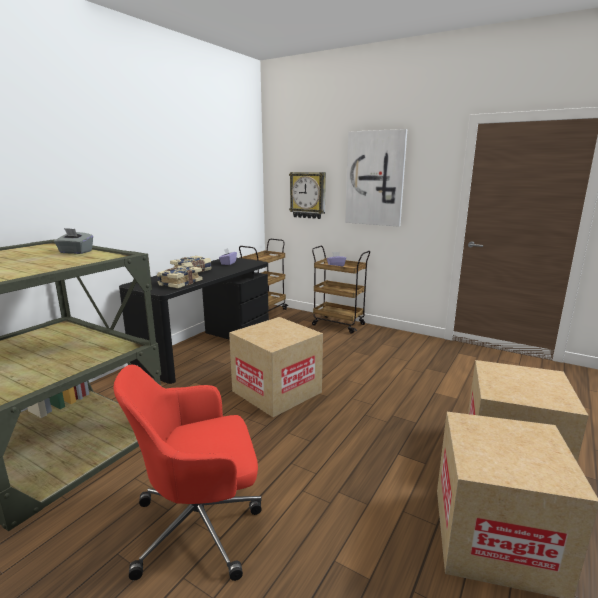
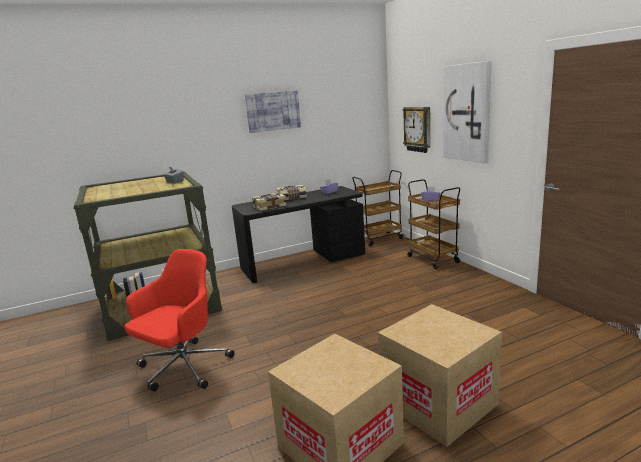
camera: 35 degrees right, 0 degrees up
red office chair [114,365,262,581] -> red office chair turned 105 degrees clockwise [124,249,235,392]
cardboard box [229,317,323,417] -> none
none -> picture [245,90,301,133]

